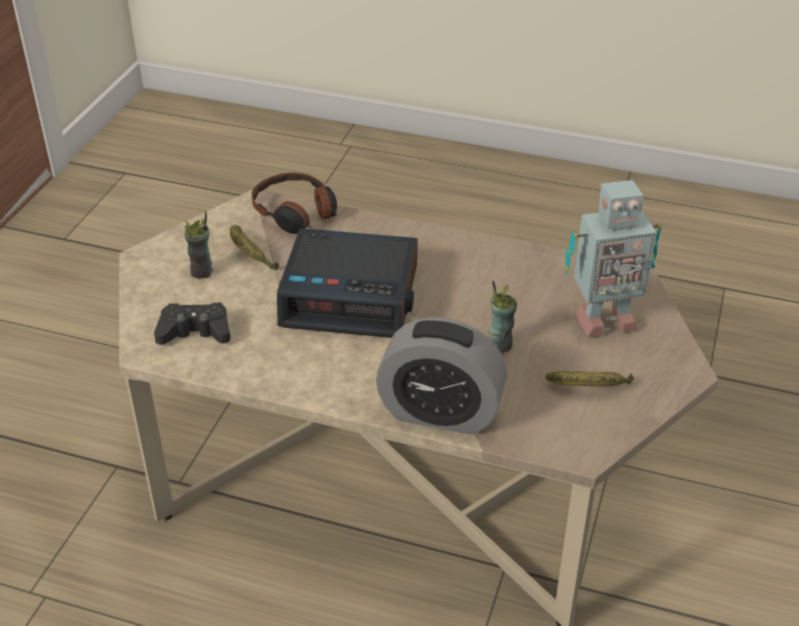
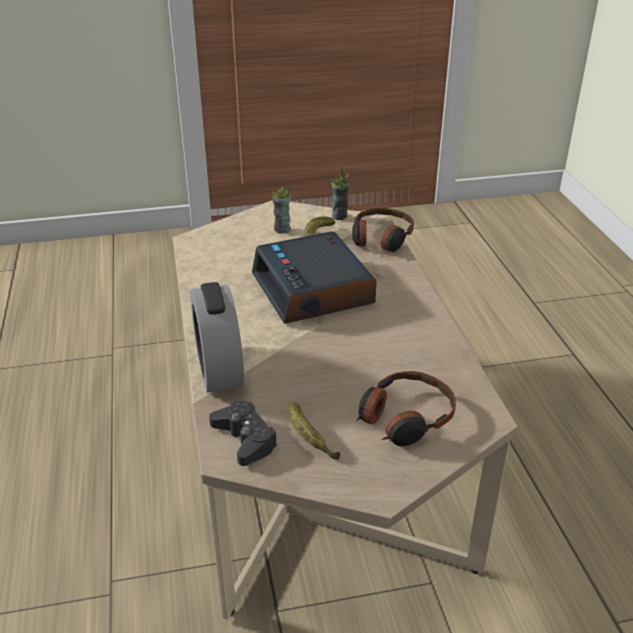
camera: 60 degrees right, 5 degrees down
black game controller [154,303,231,345] -> black game controller moved to [209,401,278,466]
cup [489,281,517,353] -> cup moved to [330,167,349,220]
toy robot [566,180,662,337] -> headphones [356,371,456,446]

